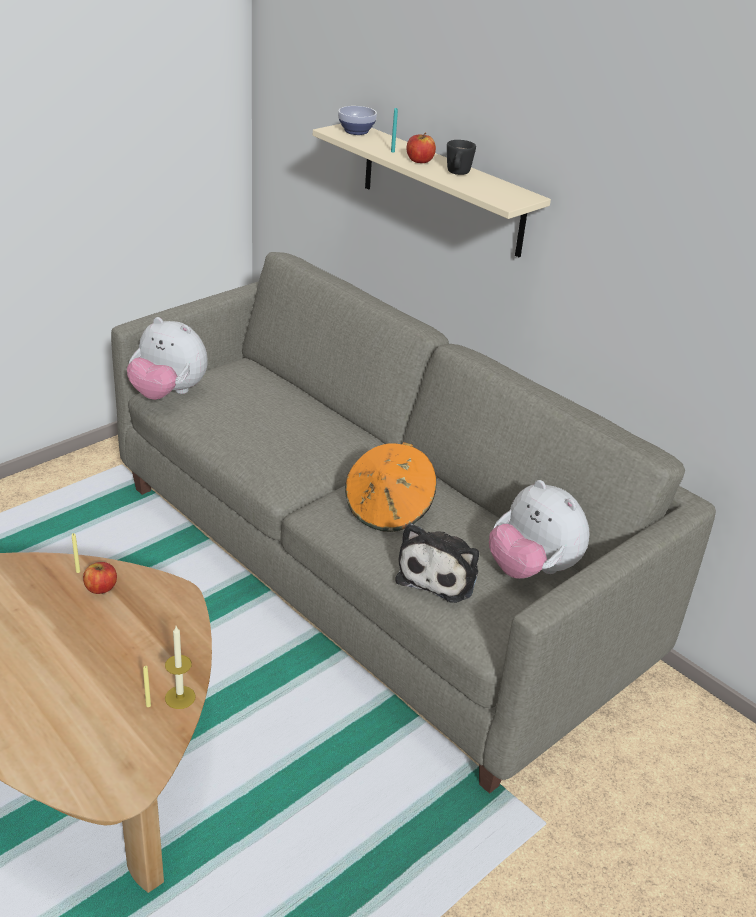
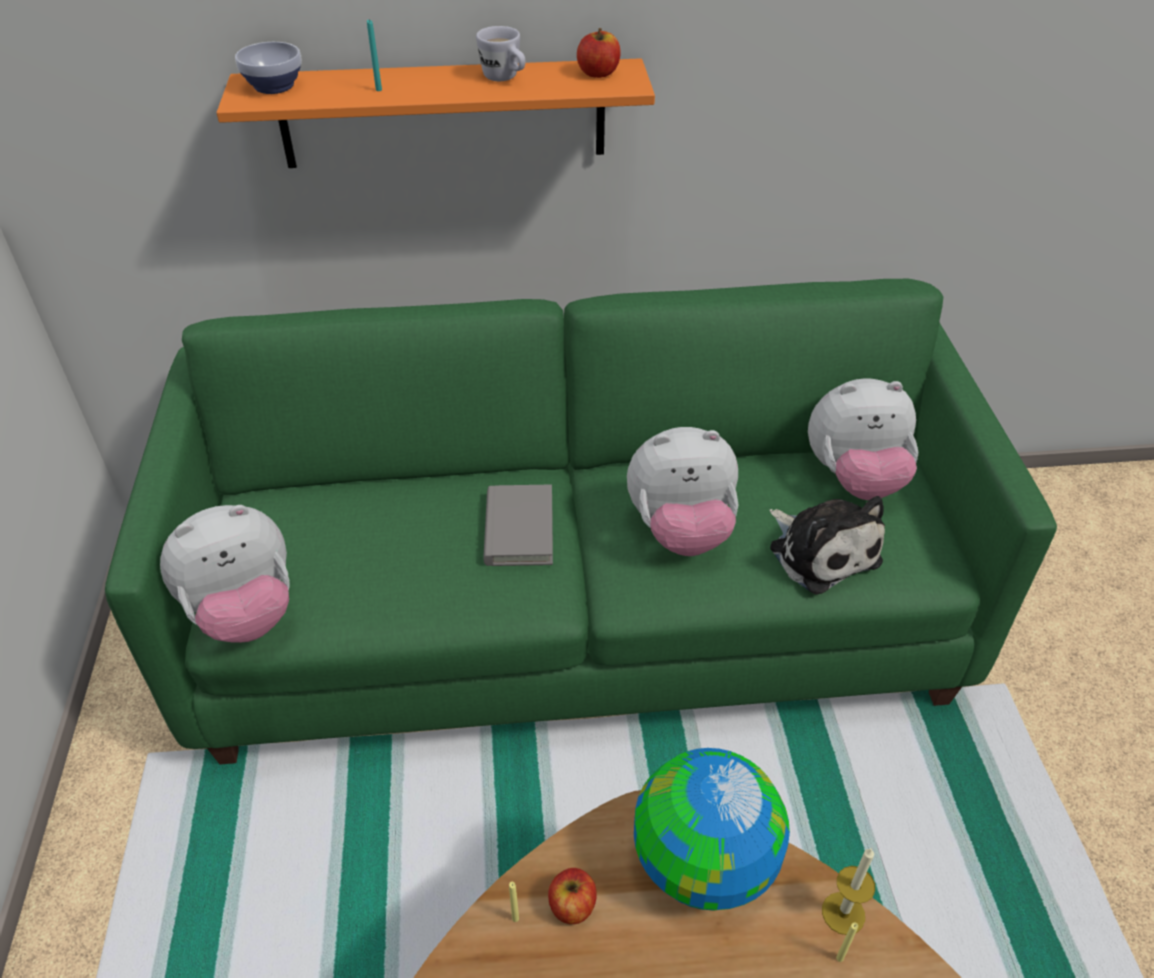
camera: 50 degrees left, 10 degrees up
grey sofa [111,252,716,793] -> green sofa [105,279,1057,764]
beige shelf [313,124,551,257] -> orange shelf [216,58,655,168]
orange hat [345,442,436,532] -> plush toy [627,427,739,556]
apple [407,133,436,163] -> apple moved to [577,28,620,78]
black mug [447,140,476,175] -> white mug [476,26,526,81]
none -> grey book [483,485,553,566]
none -> globe [634,748,790,911]

